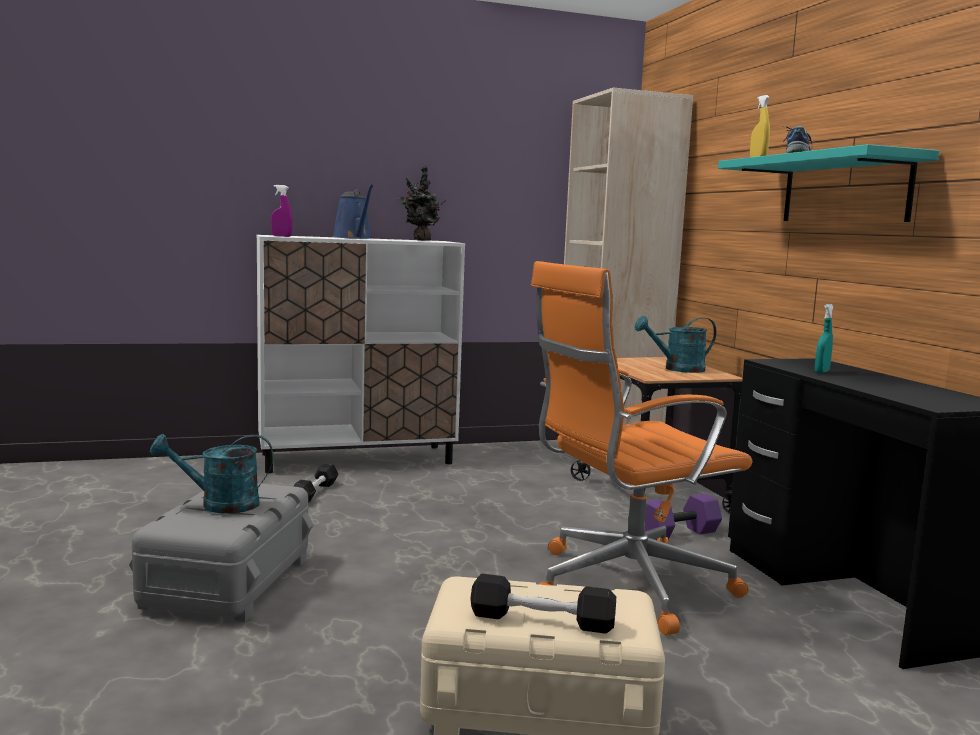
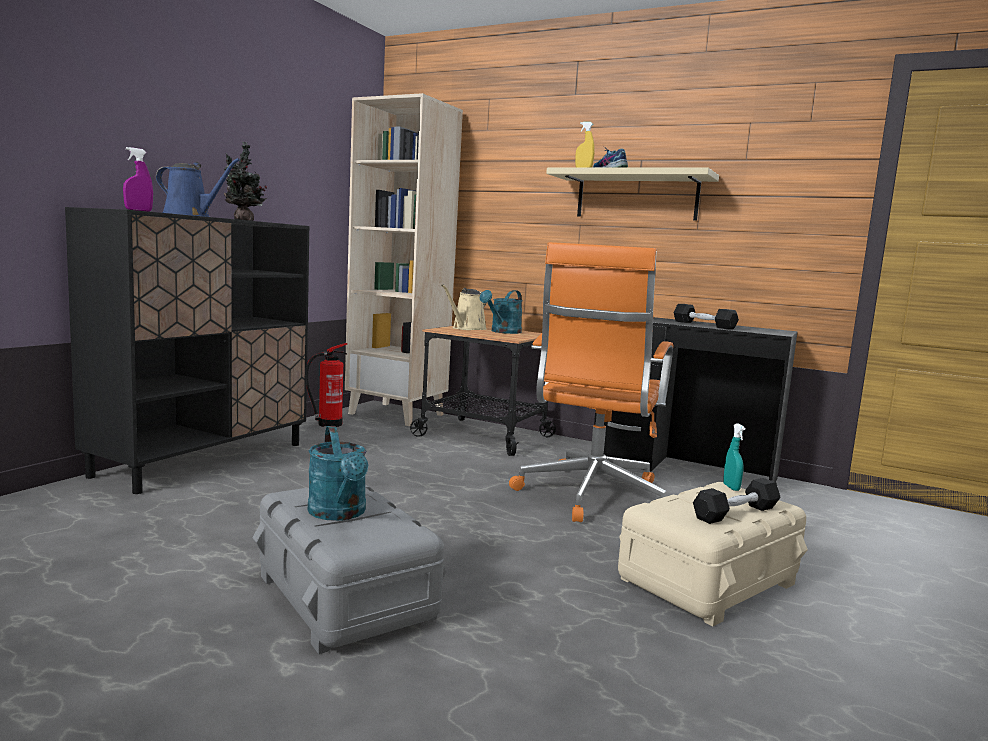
camera: 45 degrees left, 0 degrees up
turquoise watering can [150,434,273,514] -> turquoise watering can turned 60 degrees counterclockwise [308,426,368,521]
white cabinet [257,235,465,473] -> black cabinet [65,207,310,494]
black dumbbell [294,464,339,503] -> black dumbbell moved to [673,304,739,329]
purple dumbbell [644,494,722,539] -> none
turquoise shelf [718,144,939,222] -> beige shelf [546,168,719,220]
turquoise spray bottle [815,304,834,373] -> turquoise spray bottle moved to [723,423,746,491]
none -> fire extinguisher [307,343,347,427]
none -> beige watering can [441,284,487,330]

